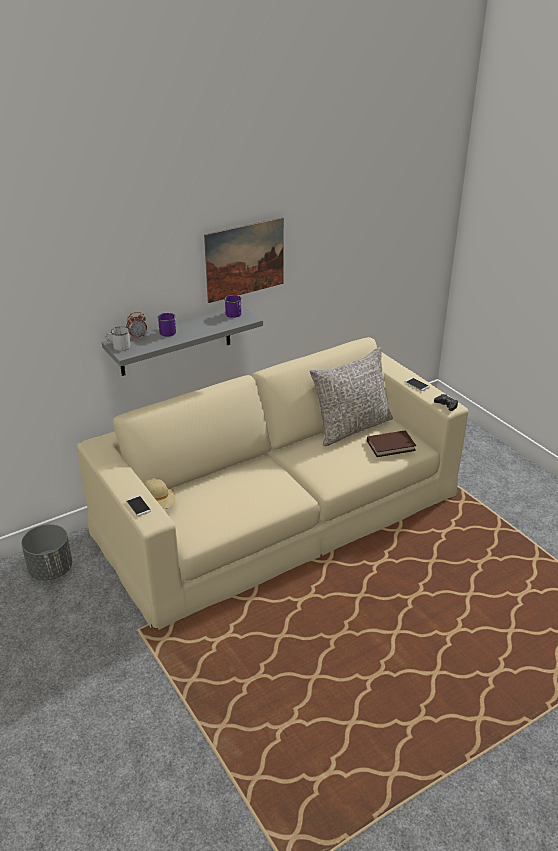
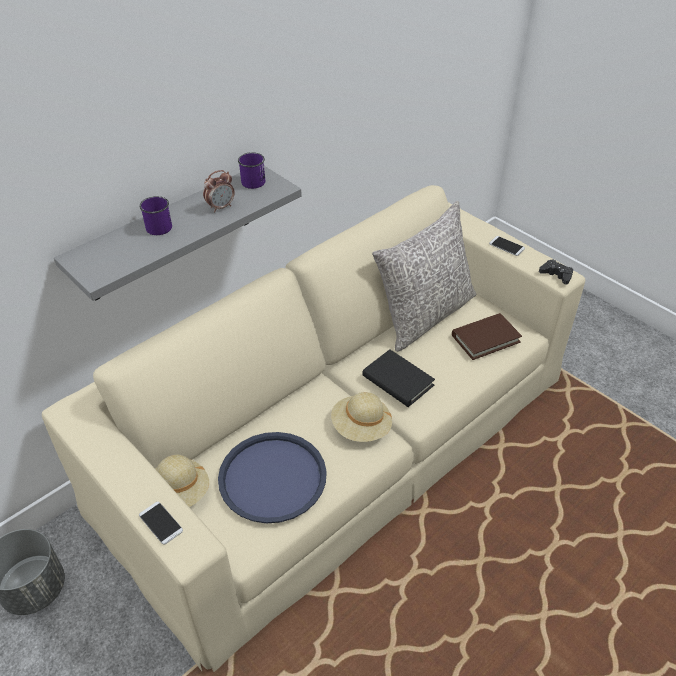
camera: 10 degrees left, 10 degrees up
white mug [106,326,131,351] -> none
alarm clock [126,312,147,339] -> alarm clock moved to [203,170,235,212]
picture [204,217,284,303] -> none
none -> blue tray [218,432,327,523]
none -> beige hat [331,392,392,442]
none -> black book [362,349,435,407]

